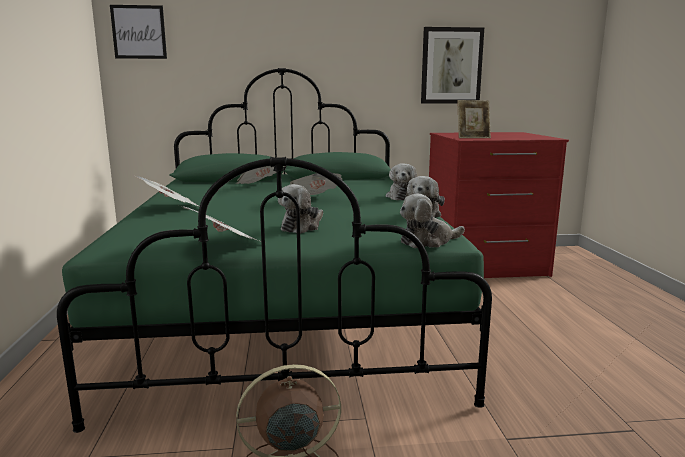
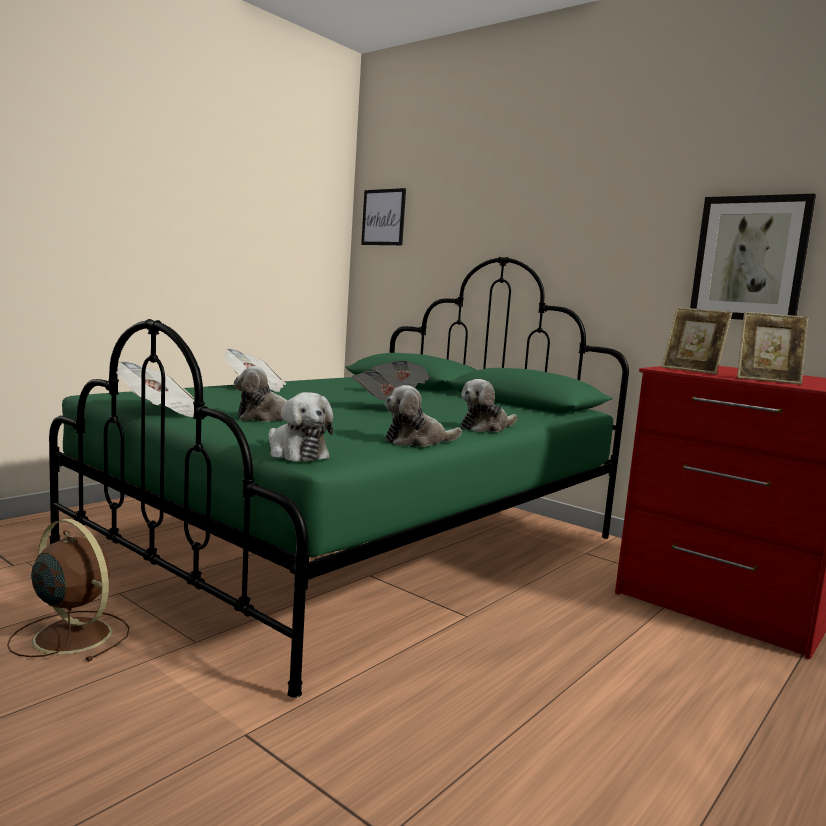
camera: 45 degrees right, 5 degrees down
plush toy [400,194,465,248] -> plush toy turned 150 degrees counterclockwise [268,392,333,462]
none -> picture frame [737,312,808,385]

